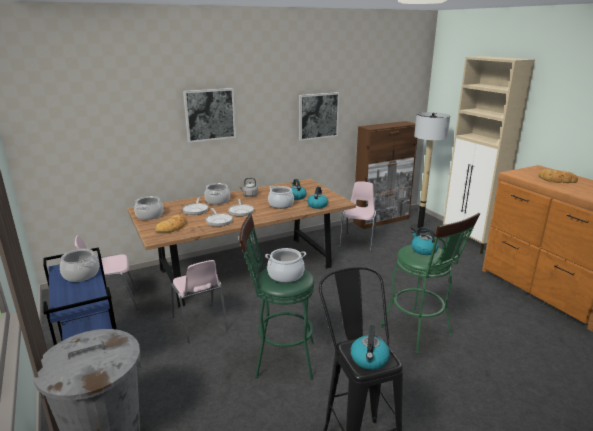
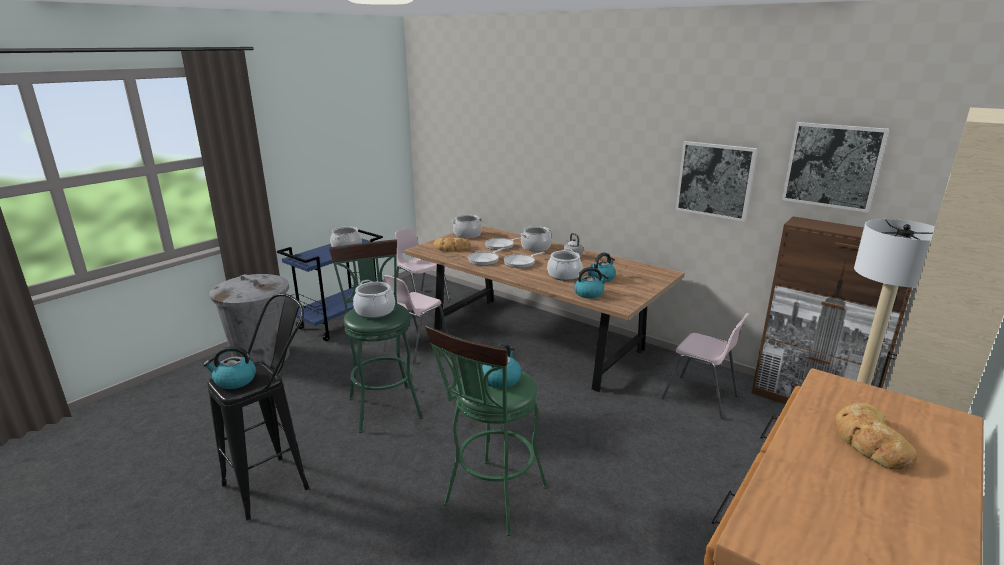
camera: 65 degrees right, 0 degrees up
picture [183,88,236,143] -> picture moved to [782,122,889,212]
pink chair [339,181,377,252] -> pink chair turned 45 degrees clockwise [661,313,749,419]

